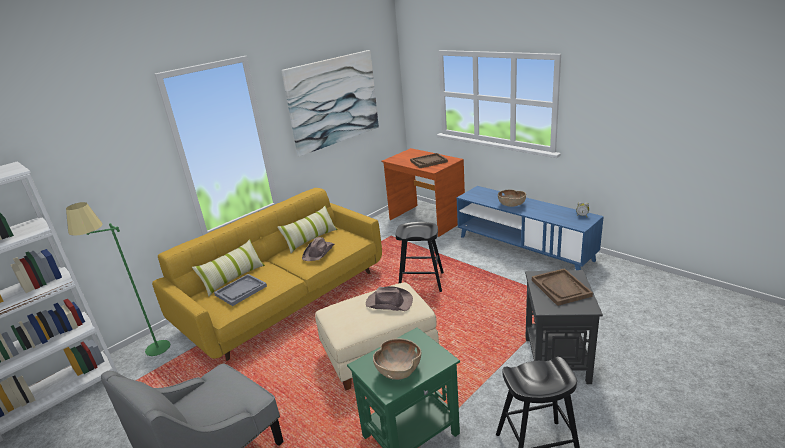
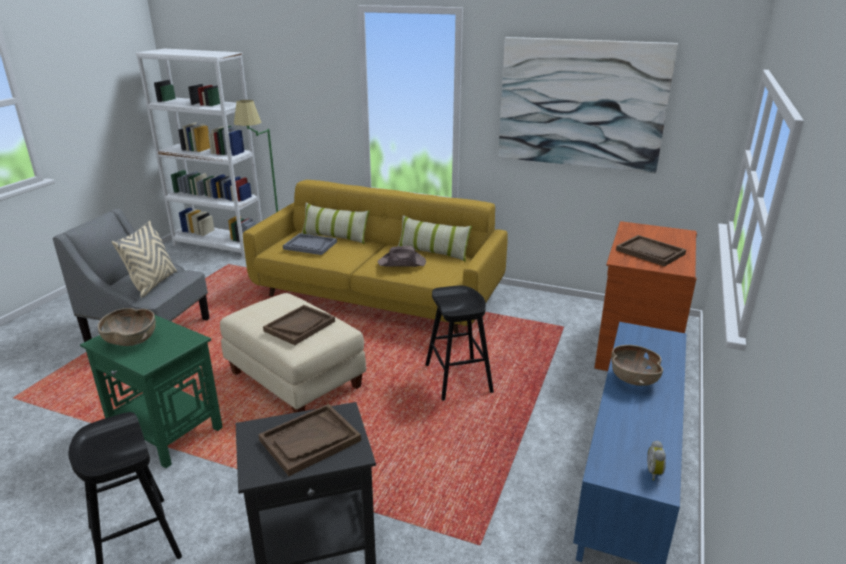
camera: 65 degrees right, 0 degrees up
brown hat [366,286,413,311] -> brown tray [263,305,335,345]
none -> beige pillow [112,221,177,298]

